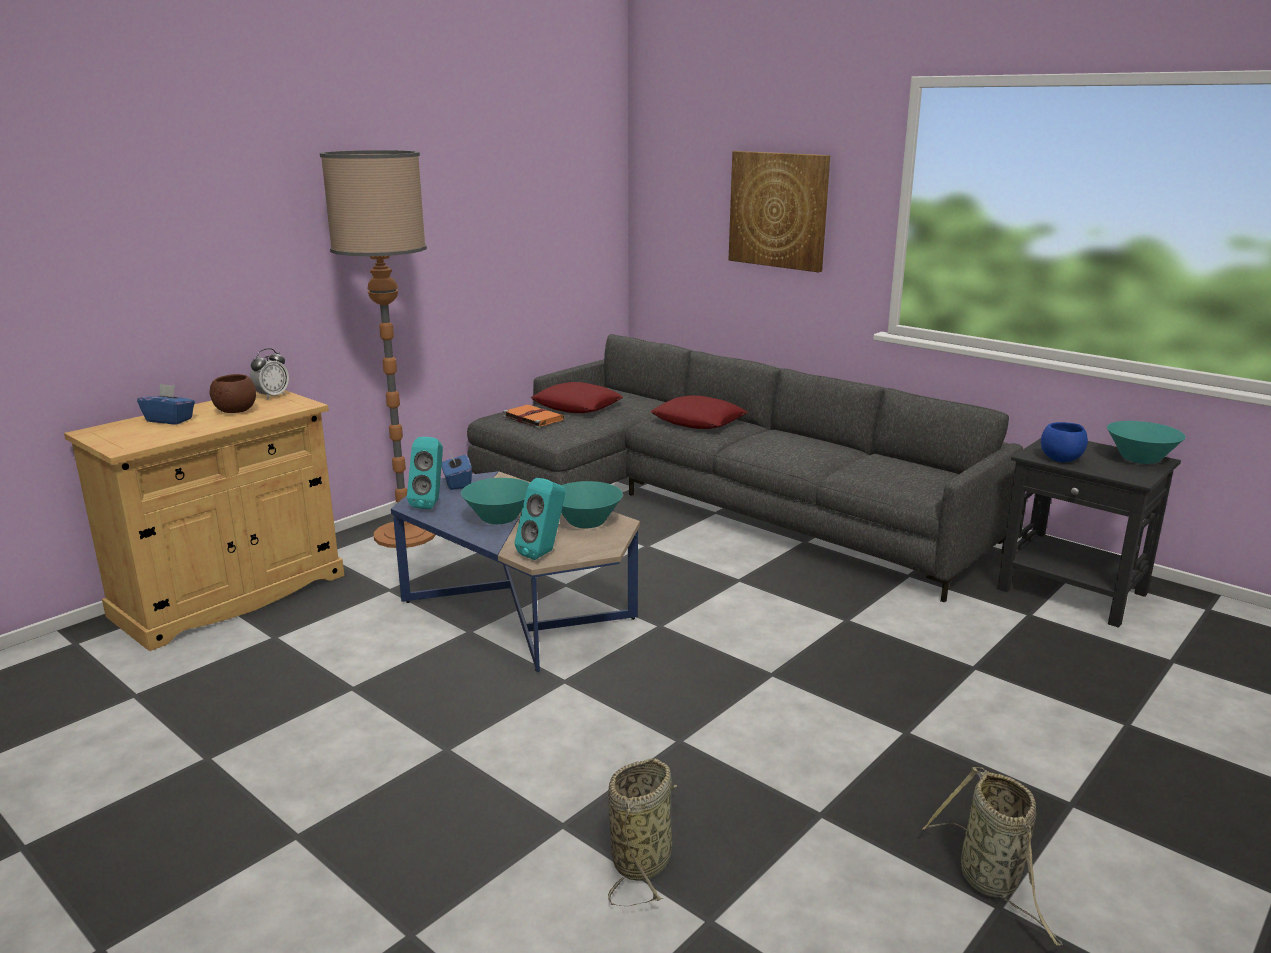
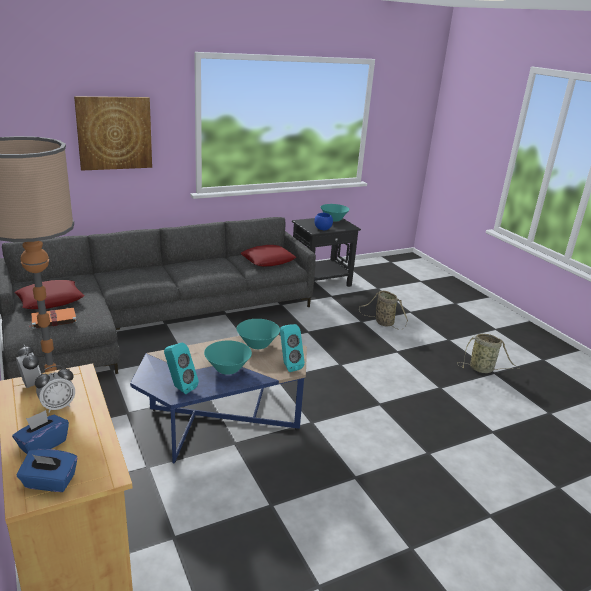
camera: 70 degrees left, 5 degrees up
brown bowl [210,374,256,413] -> alarm clock [35,365,75,413]
blue tissue box [441,450,472,490] -> blue tissue box moved to [17,449,77,492]
basket [608,759,678,906] -> basket moved to [359,290,408,330]
red pillow [650,395,747,429] -> red pillow moved to [240,245,296,266]

